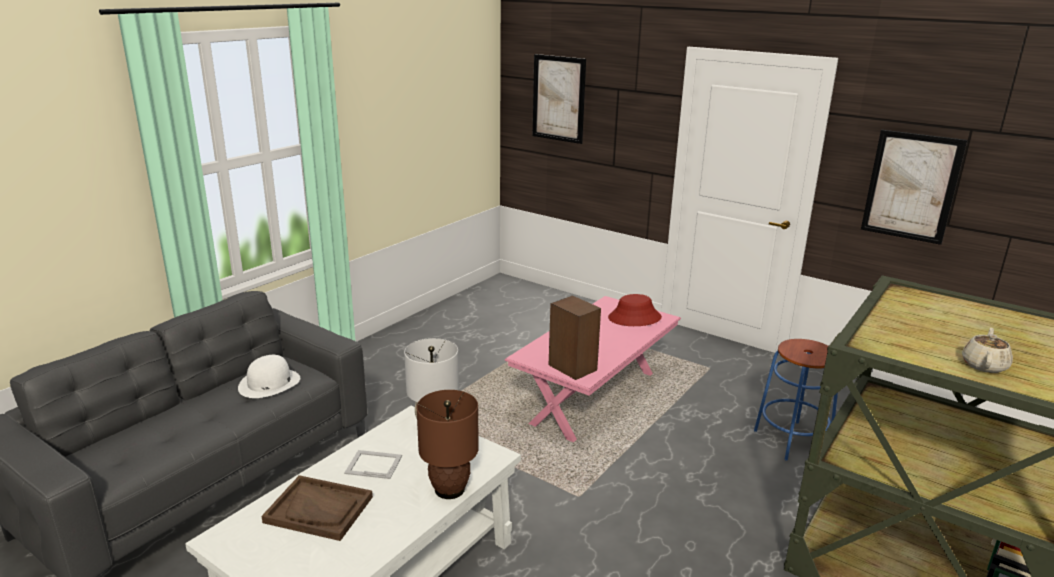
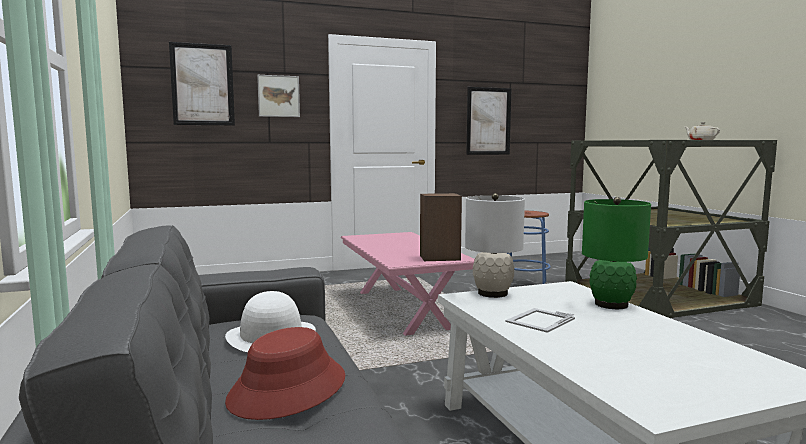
camera: 55 degrees left, 15 degrees down
brown tray [262,475,373,541] -> none
brown table lamp [417,390,479,499] -> green table lamp [582,197,651,309]
red hat [608,294,662,326] -> red hat moved to [225,327,345,420]
none -> picture [257,75,300,117]

